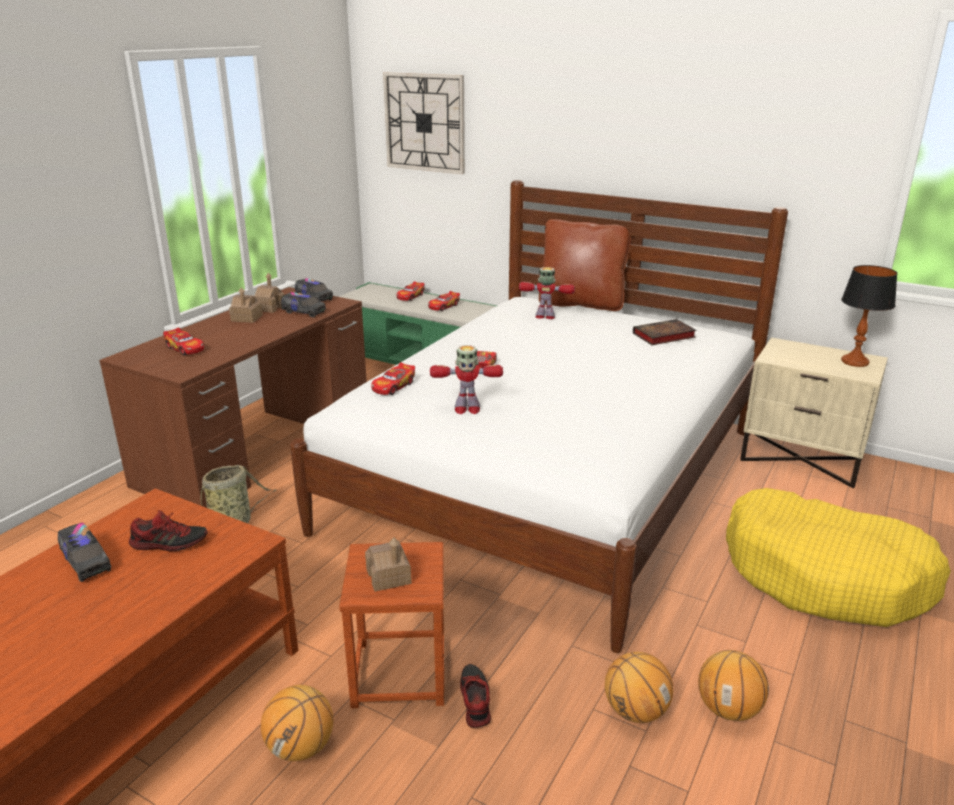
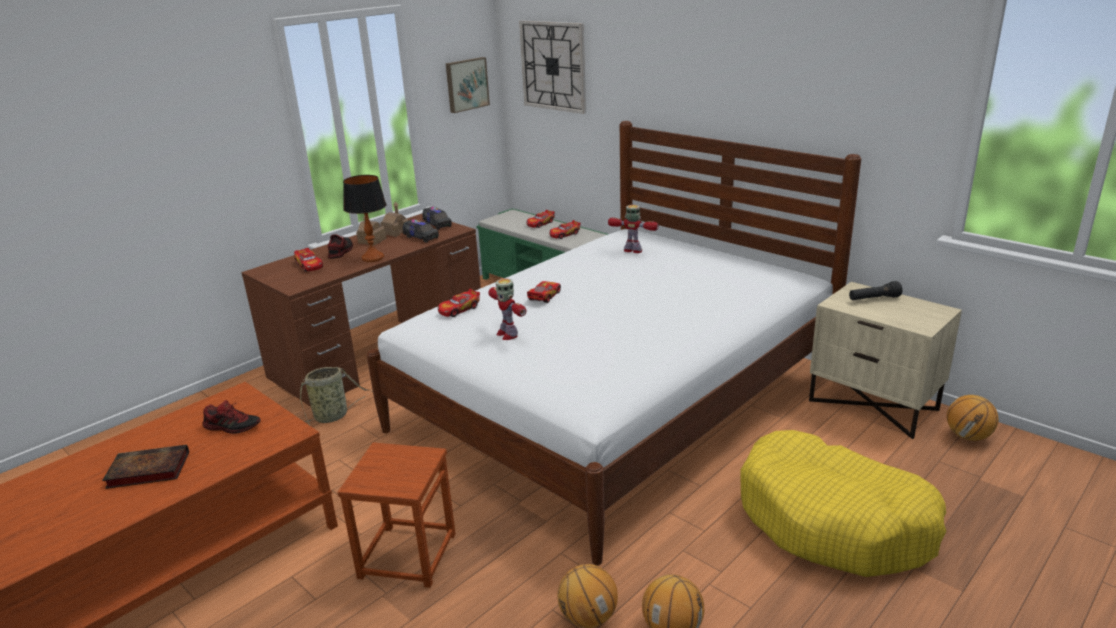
camera: 15 degrees right, 0 degrees up
toy truck [58,522,111,582] -> none
basketball [261,685,333,761] -> basketball moved to [947,395,998,441]
toy house [365,538,412,591] -> none
toy robot [430,345,503,414] -> toy robot turned 45 degrees clockwise [488,278,527,340]
shoe [460,664,491,728] -> shoe moved to [328,234,353,259]
brown pillow [539,219,631,311] -> none
book [633,319,697,345] -> book moved to [102,444,189,489]
table lamp [841,265,897,367] -> table lamp moved to [343,175,387,262]
none -> picture [446,57,490,113]
none -> black flashlight [849,281,903,300]

